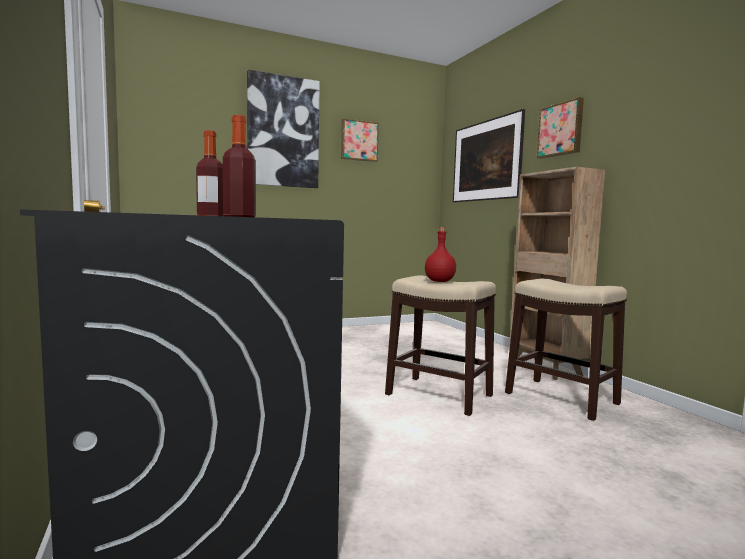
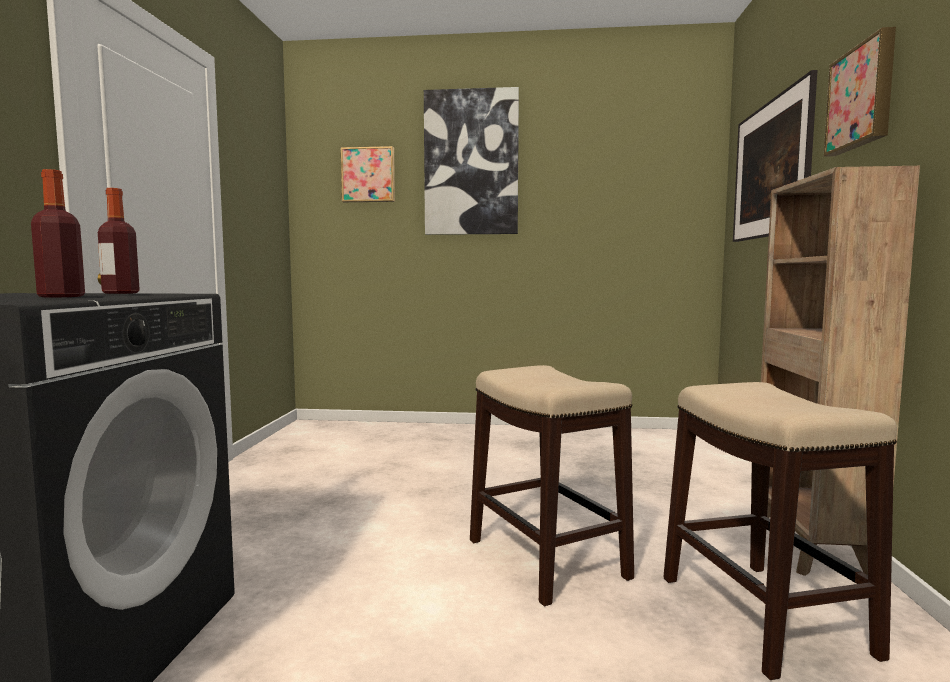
camera: 30 degrees right, 0 degrees up
picture [341,118,379,162] -> picture moved to [341,146,395,202]
red bottle [425,227,456,282] -> none

